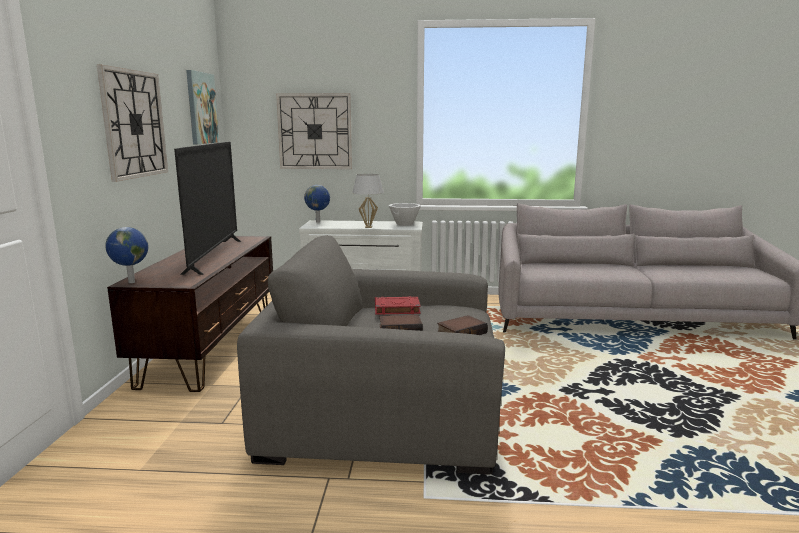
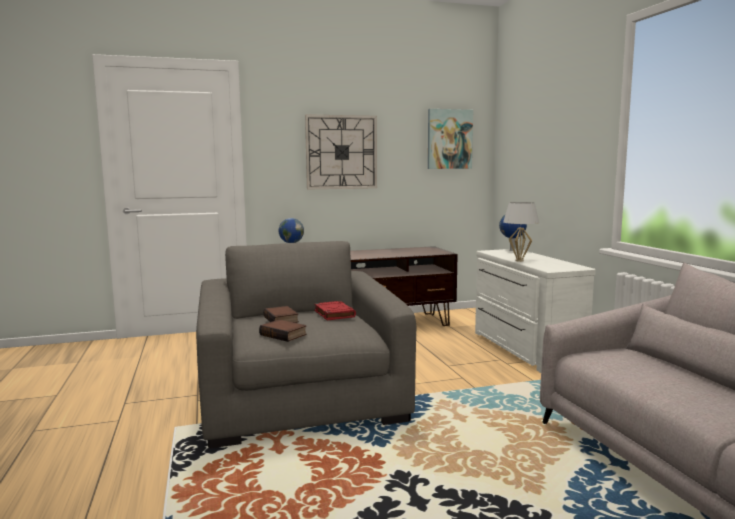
camera: 70 degrees right, 5 degrees down
television [174,142,241,275] -> none
wall clock [276,93,352,169] -> none
white bowl [389,203,421,226] -> none

